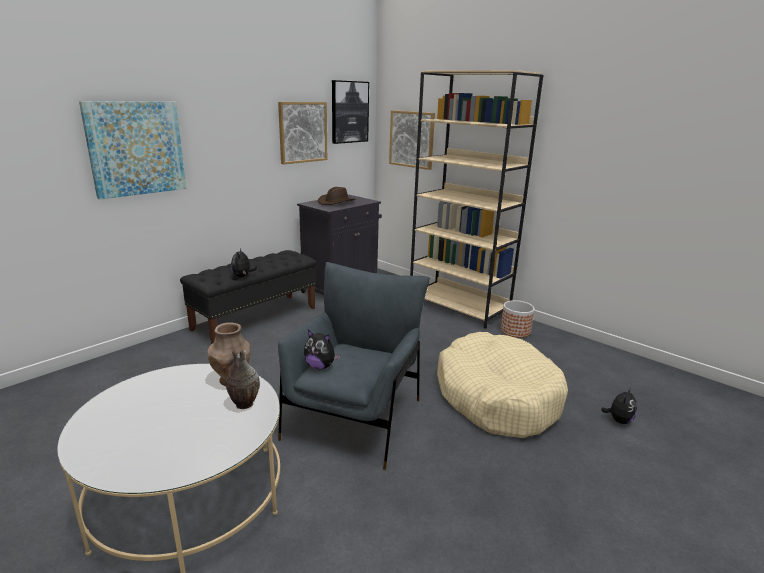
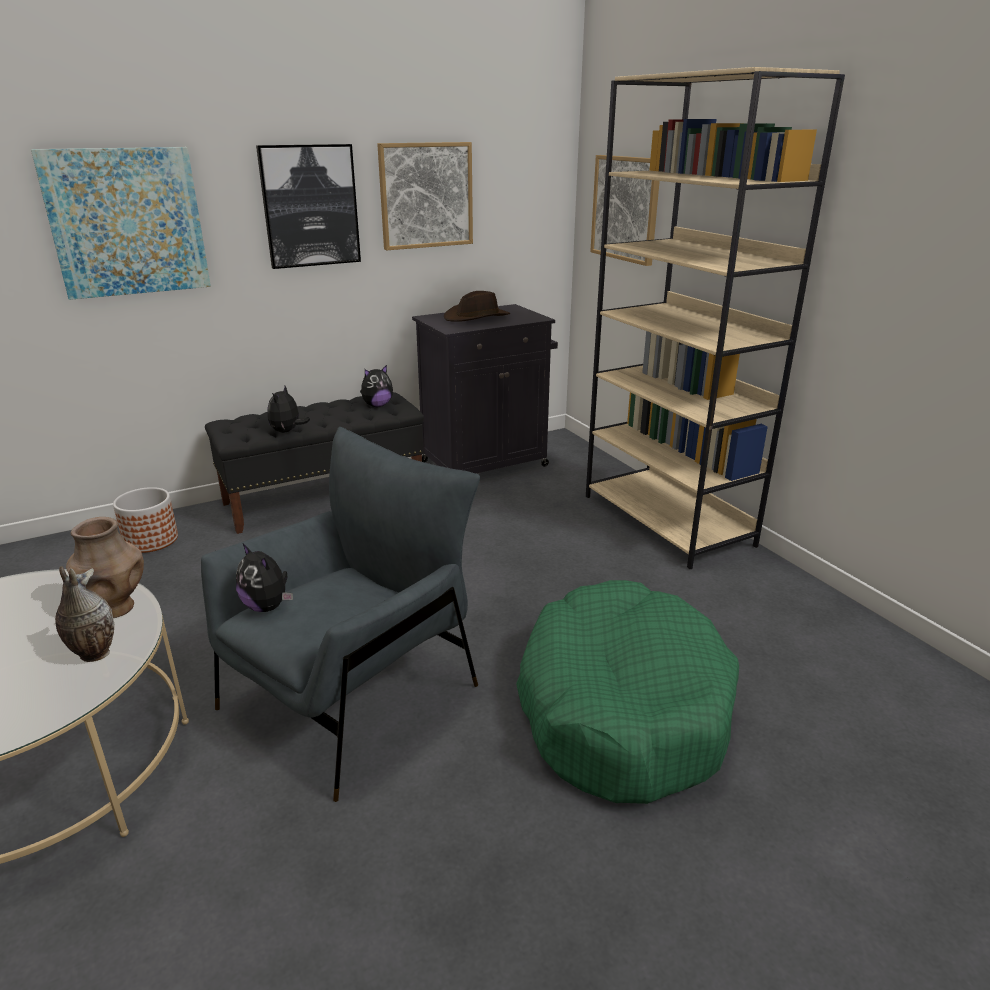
camera: 20 degrees right, 5 degrees up
picture [332,80,369,144] -> picture moved to [256,144,361,269]
beige dog bed [437,332,568,438] -> green dog bed [516,580,739,804]
planter [501,300,535,338] -> planter moved to [113,487,178,553]
plush toy [601,387,637,424] -> plush toy moved to [360,365,393,407]

